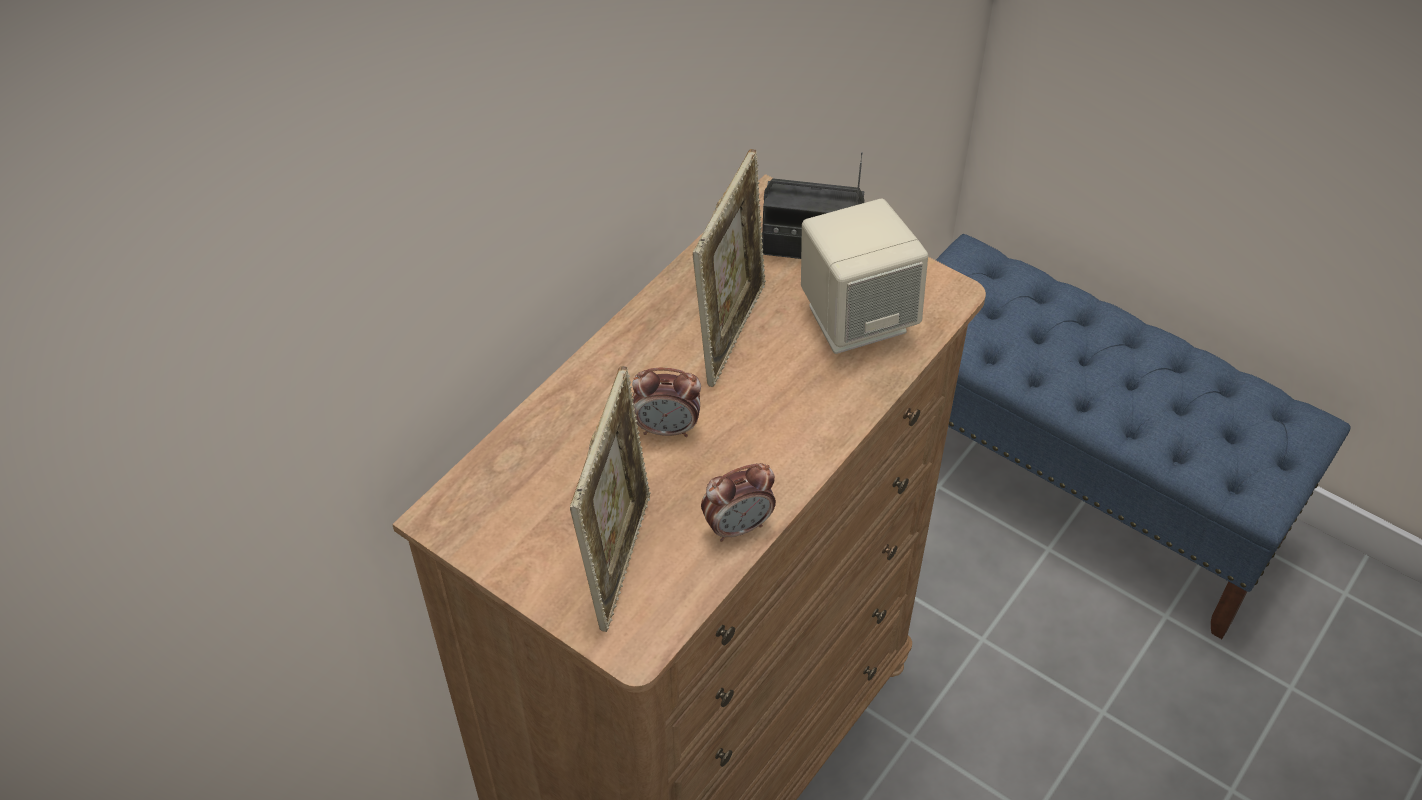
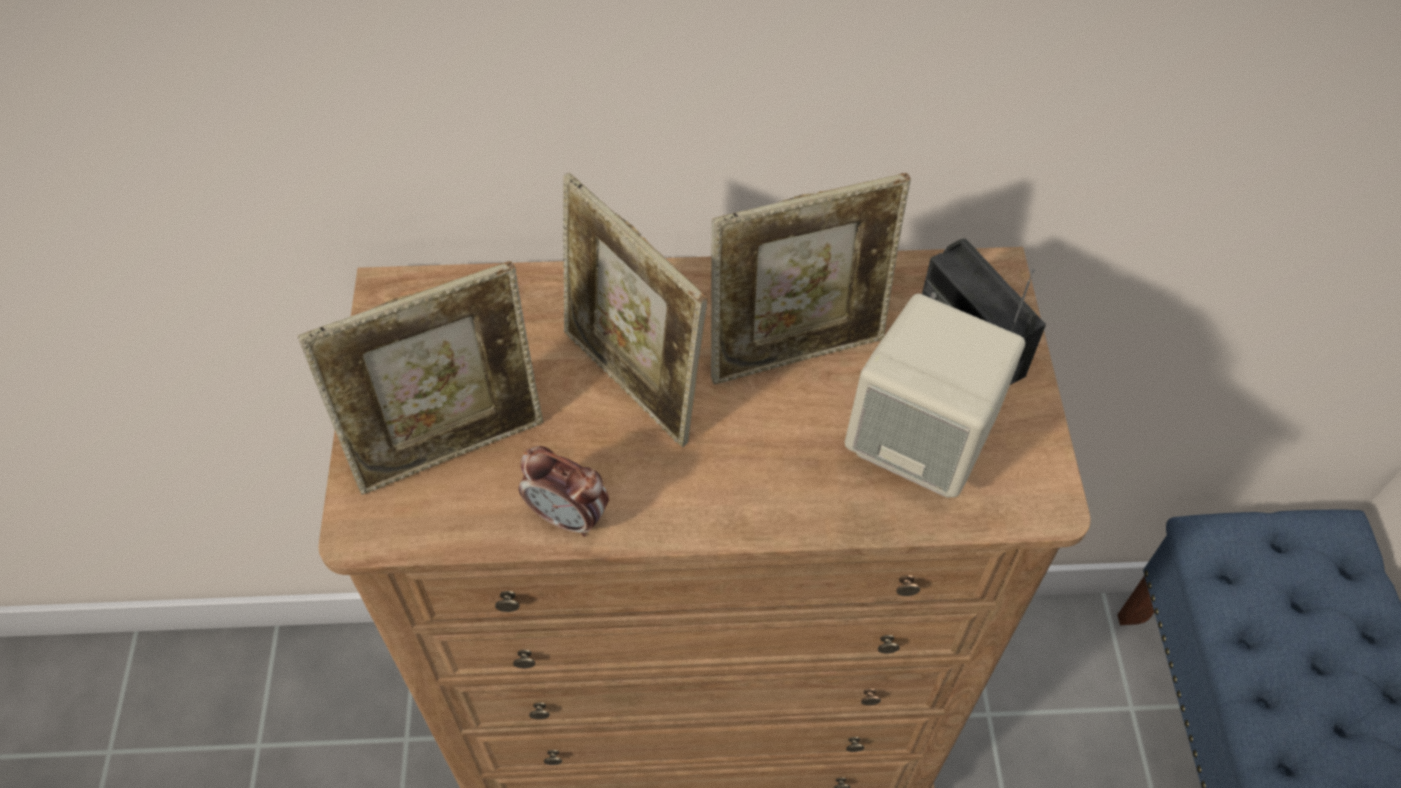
camera: 50 degrees right, 5 degrees up
alarm clock [632,368,701,437] -> picture frame [562,173,707,447]

